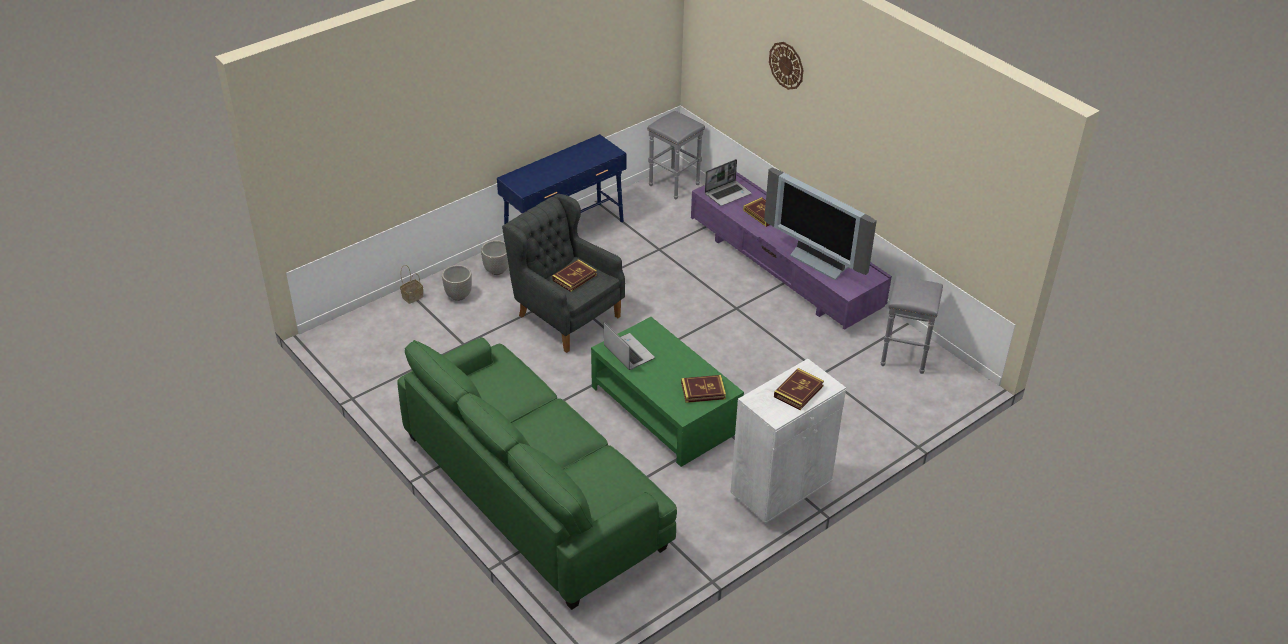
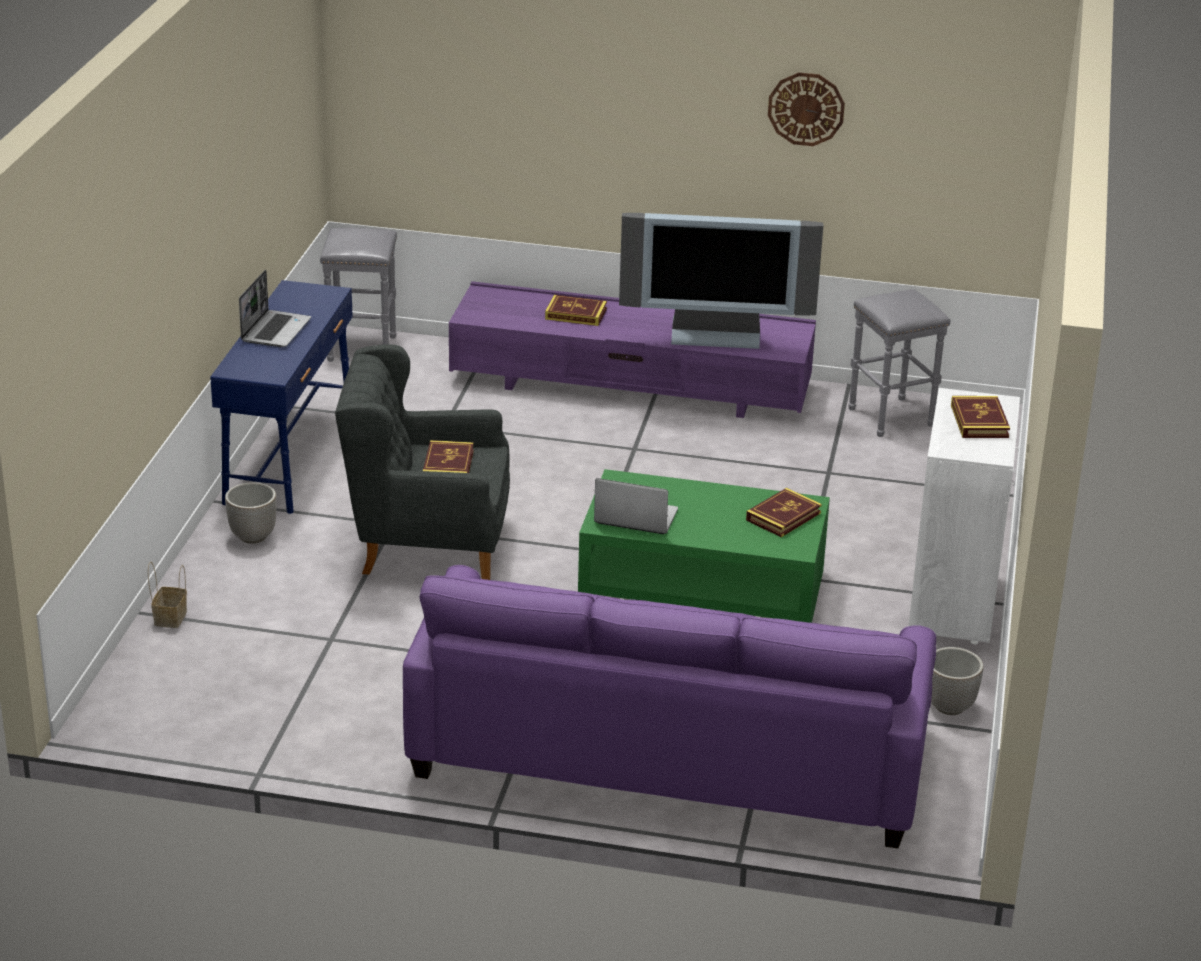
camera: 40 degrees left, 10 degrees down
green sofa [397,337,677,610] -> purple sofa [403,565,936,848]
planter [442,265,472,301] -> planter moved to [931,647,983,715]
laptop [705,159,752,206] -> laptop moved to [239,270,311,347]
wall clock [769,42,803,90] -> wall clock moved to [768,72,845,146]

